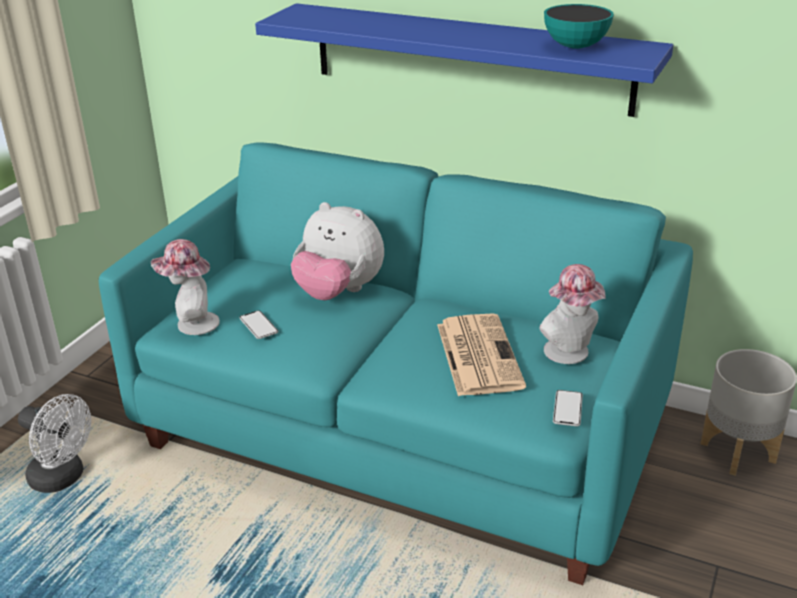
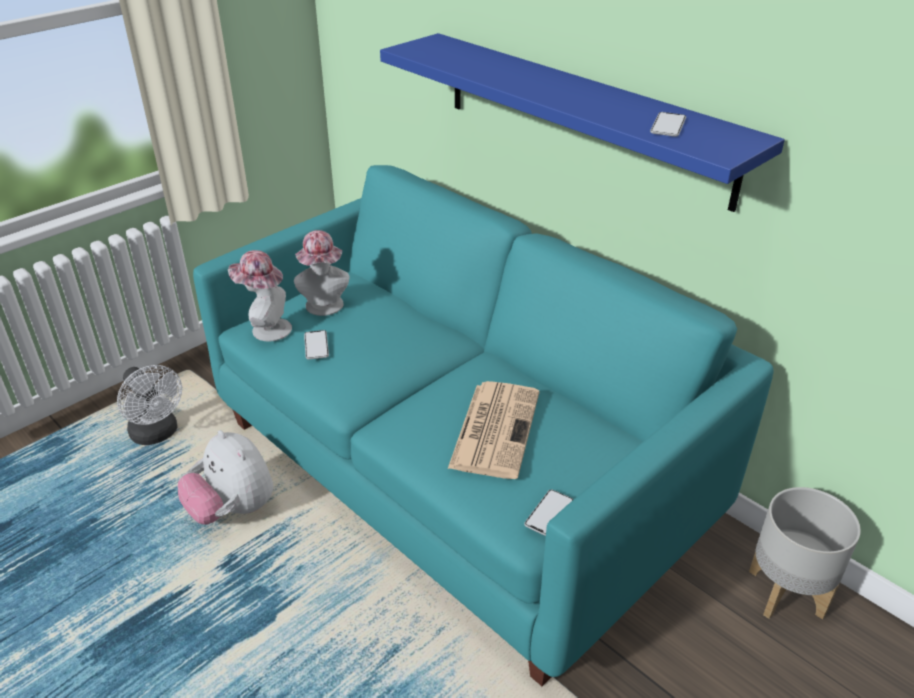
camera: 20 degrees right, 5 degrees up
plush toy [291,202,384,300] -> plush toy moved to [178,430,273,525]
hat [539,264,606,364] -> hat moved to [294,230,350,316]
bowl [544,4,614,49] -> phone [650,112,686,137]

